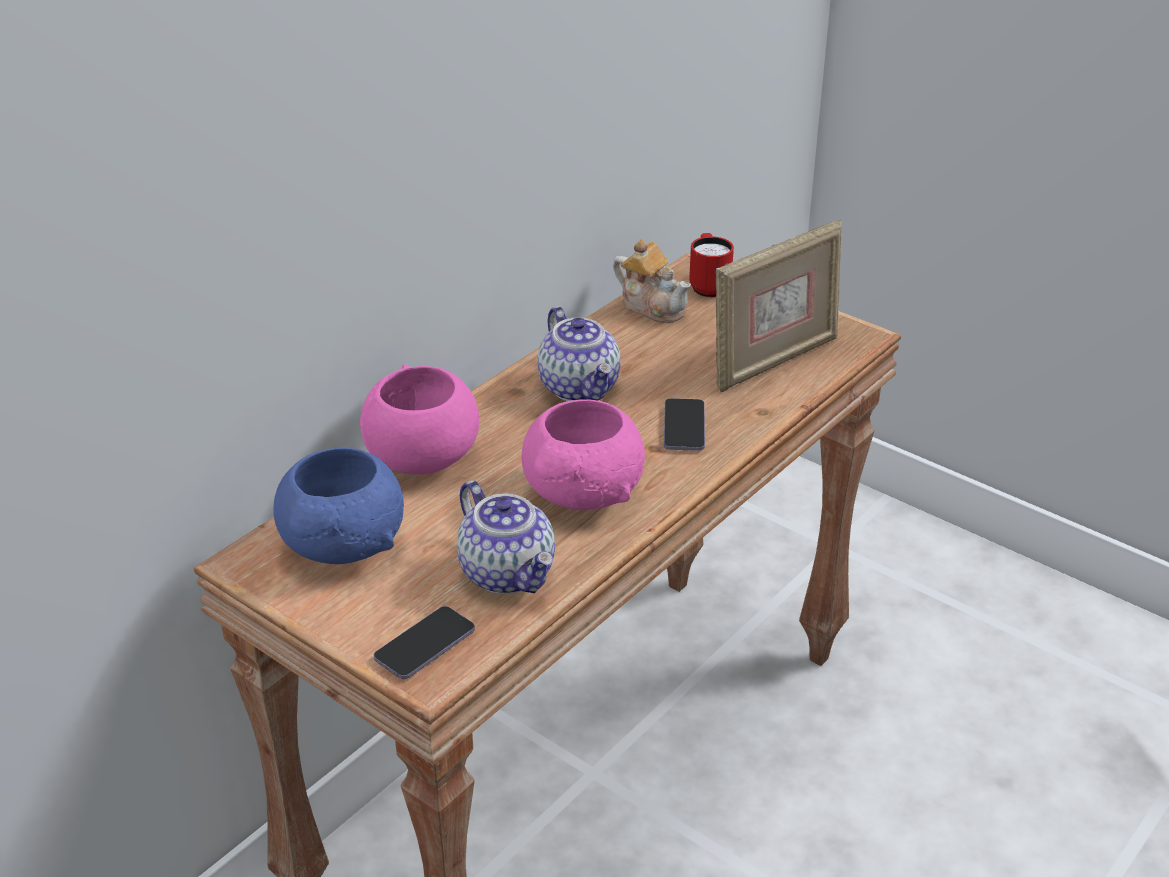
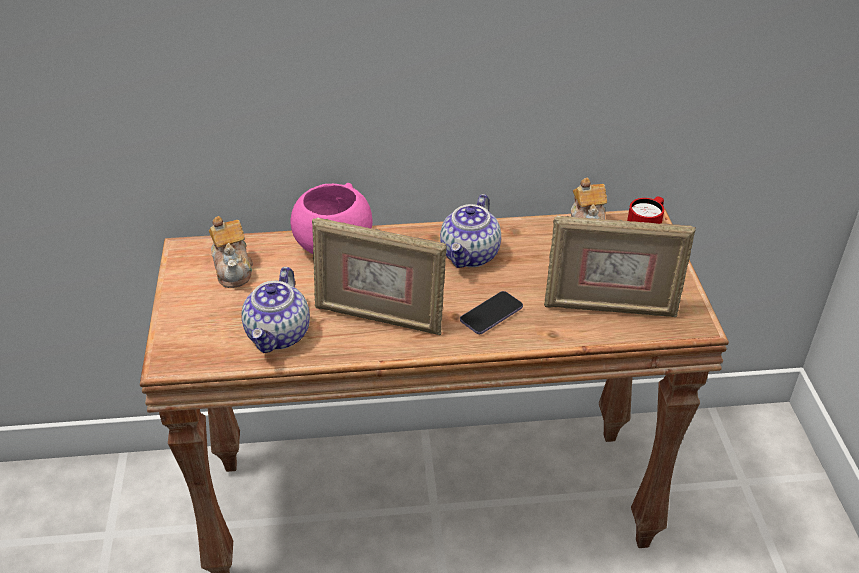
camera: 45 degrees right, 5 degrees up
blue bowl [273,447,404,564] -> teapot [209,216,253,288]
phone [374,606,475,679] -> none
pink bowl [521,400,645,510] -> picture frame [312,217,447,335]

